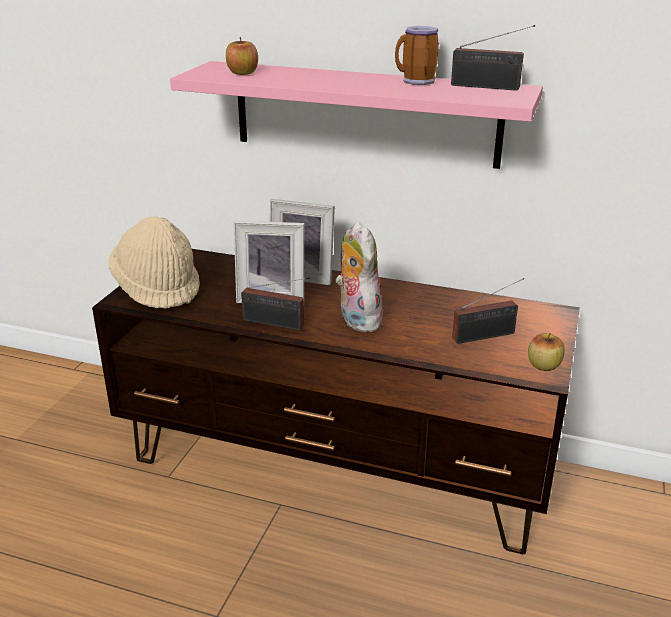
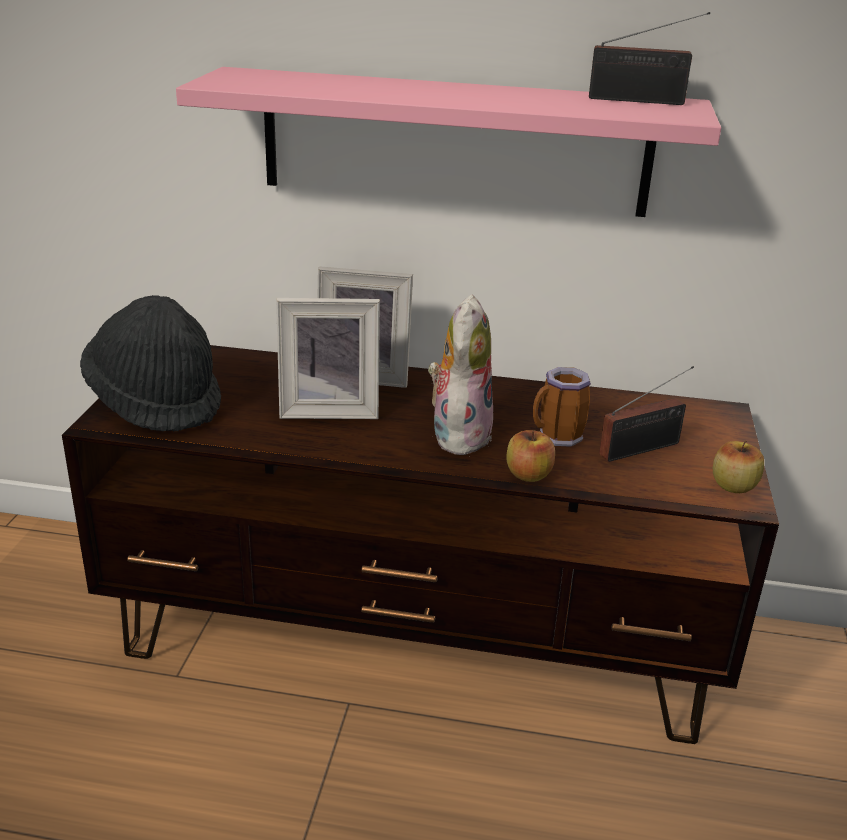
camera: 10 degrees left, 0 degrees up
beige hat [108,216,200,309] -> black hat [80,295,221,432]
apple [226,37,258,75] -> apple moved to [507,430,555,482]
radio [241,278,309,330] -> none
plush toy [335,221,384,332] -> plush toy turned 45 degrees clockwise [428,294,493,457]
mug [395,26,439,85] -> mug moved to [533,367,591,447]

